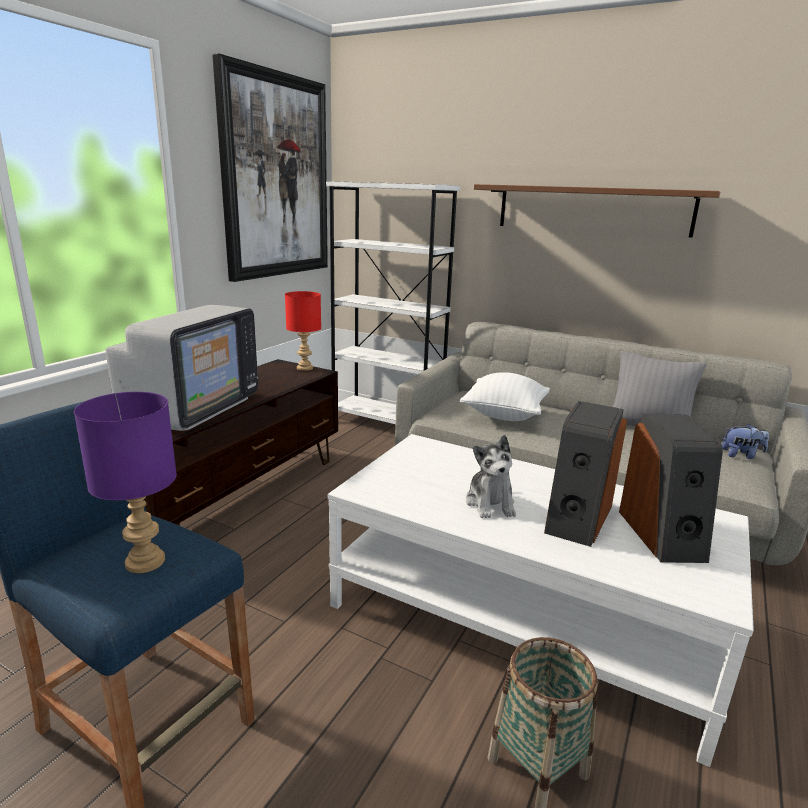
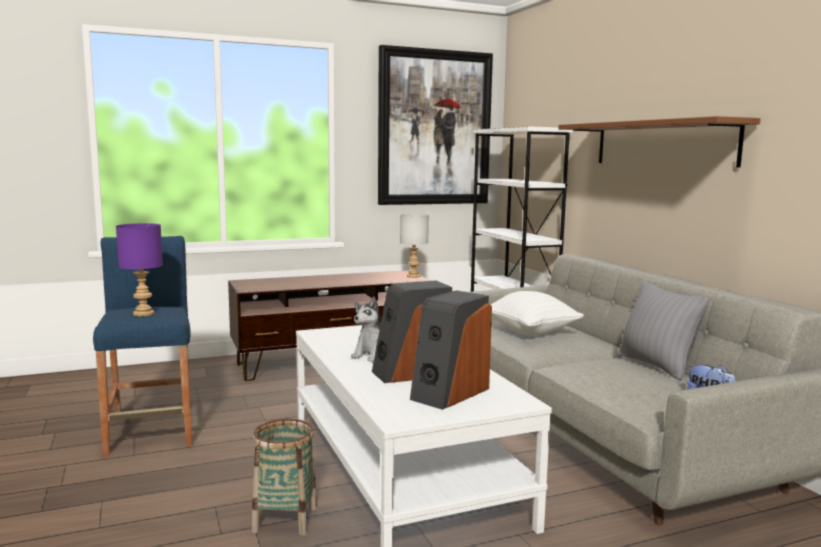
camera: 40 degrees right, 10 degrees down
television [106,305,258,431] -> none
red table lamp [285,291,321,371] -> grey table lamp [400,214,429,278]

